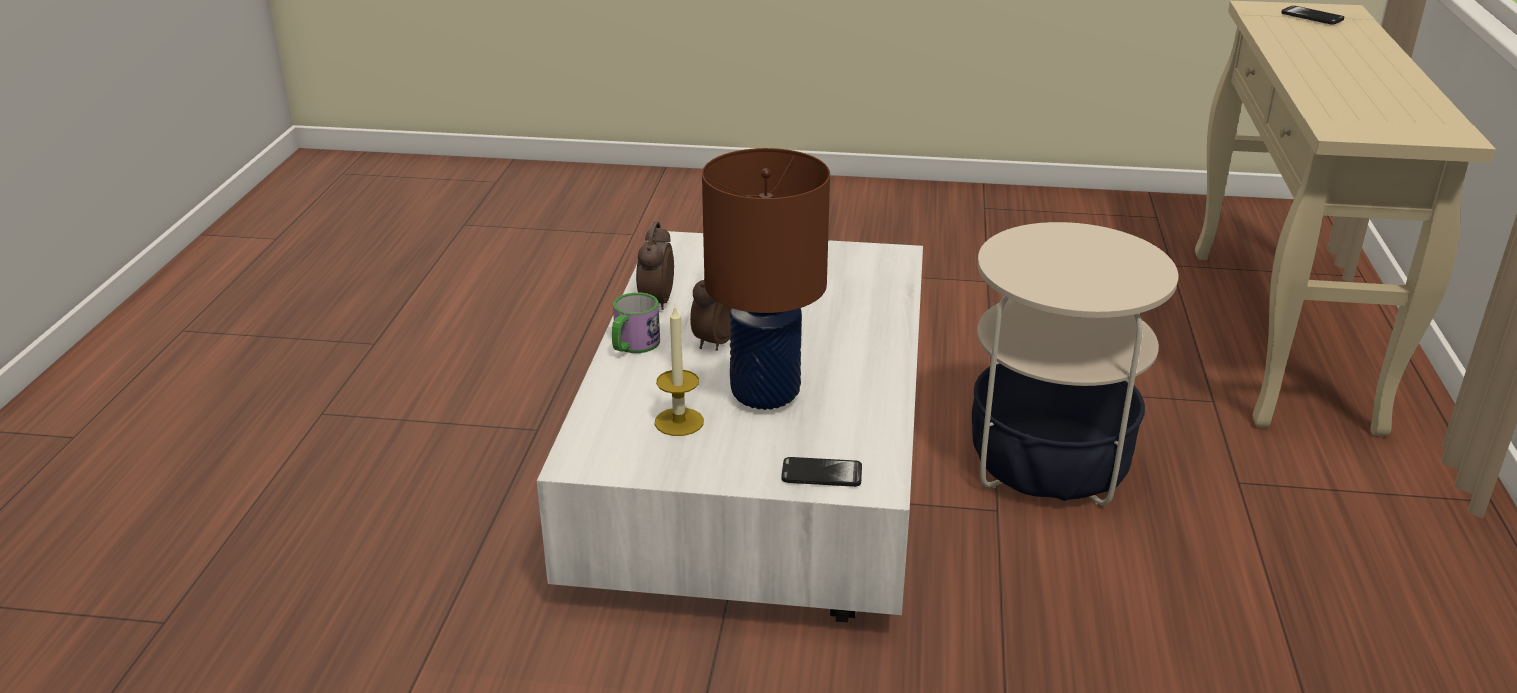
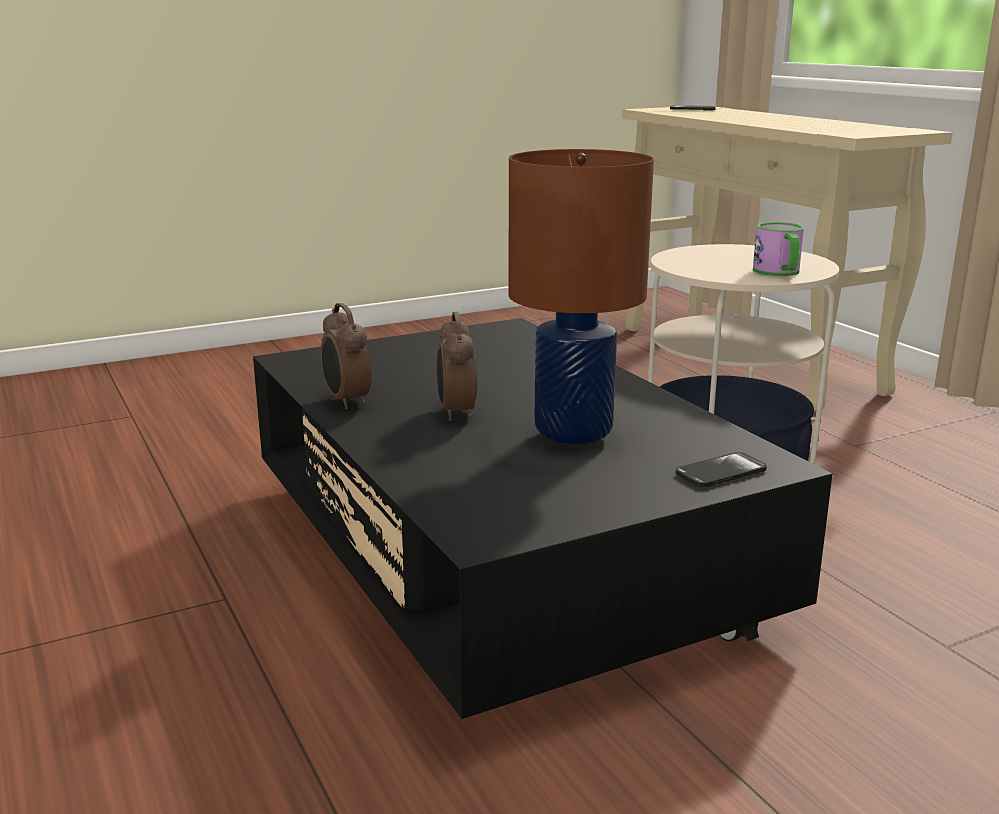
camera: 35 degrees left, 10 degrees down
white coffee table [537,231,923,623] -> black coffee table [253,318,833,719]
mug [612,293,660,353] -> mug moved to [753,222,804,276]
candle [655,307,704,436] -> none

